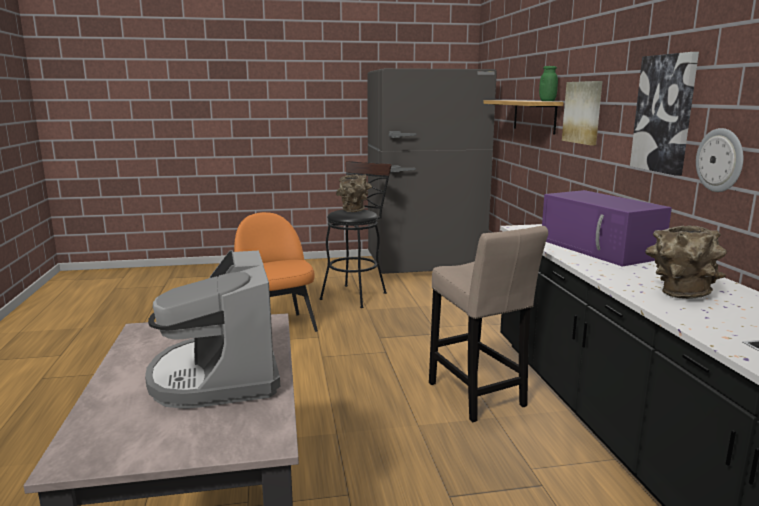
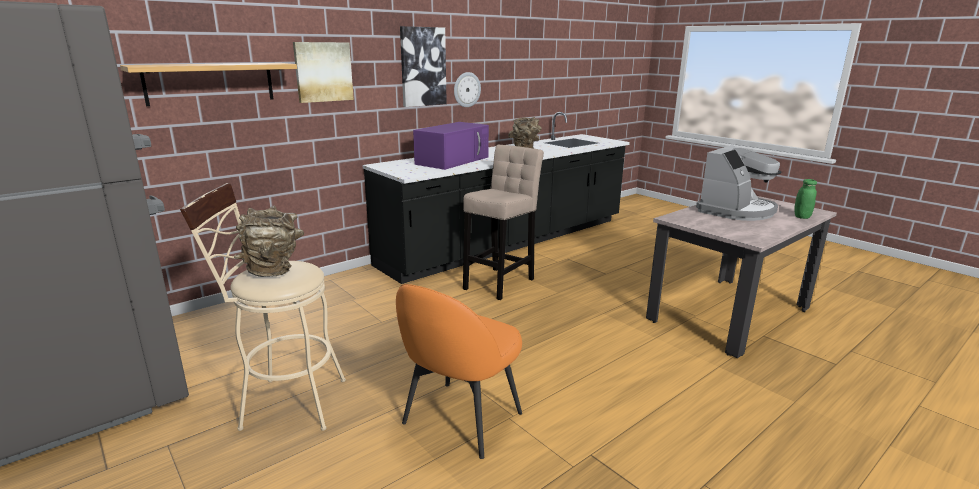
camera: 120 degrees left, 5 degrees up
black stool [320,161,392,308] -> beige stool [180,183,346,431]
green jar [539,66,558,101] -> green jar moved to [794,179,817,219]

